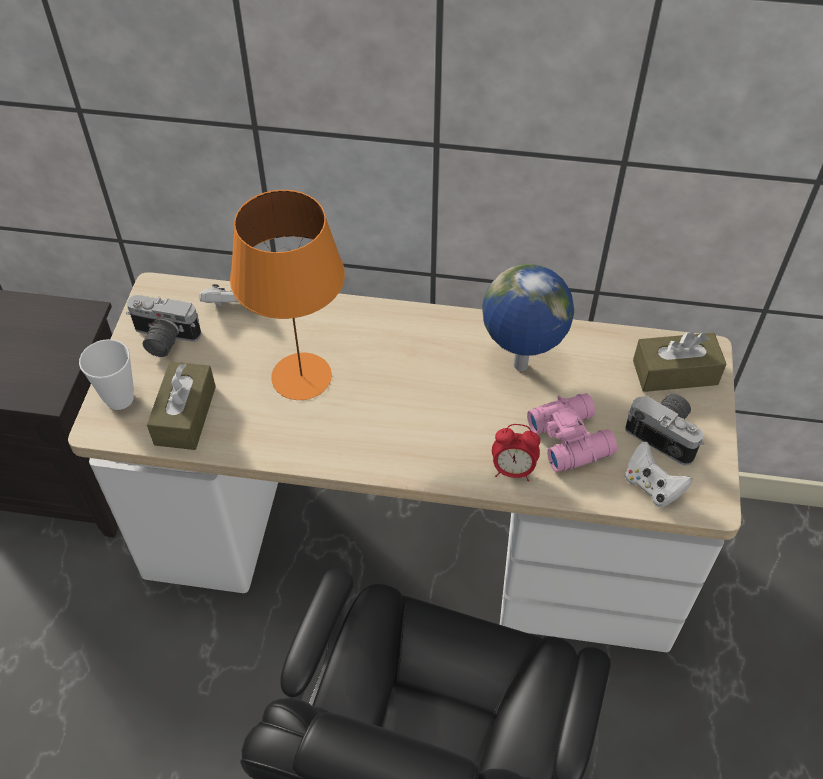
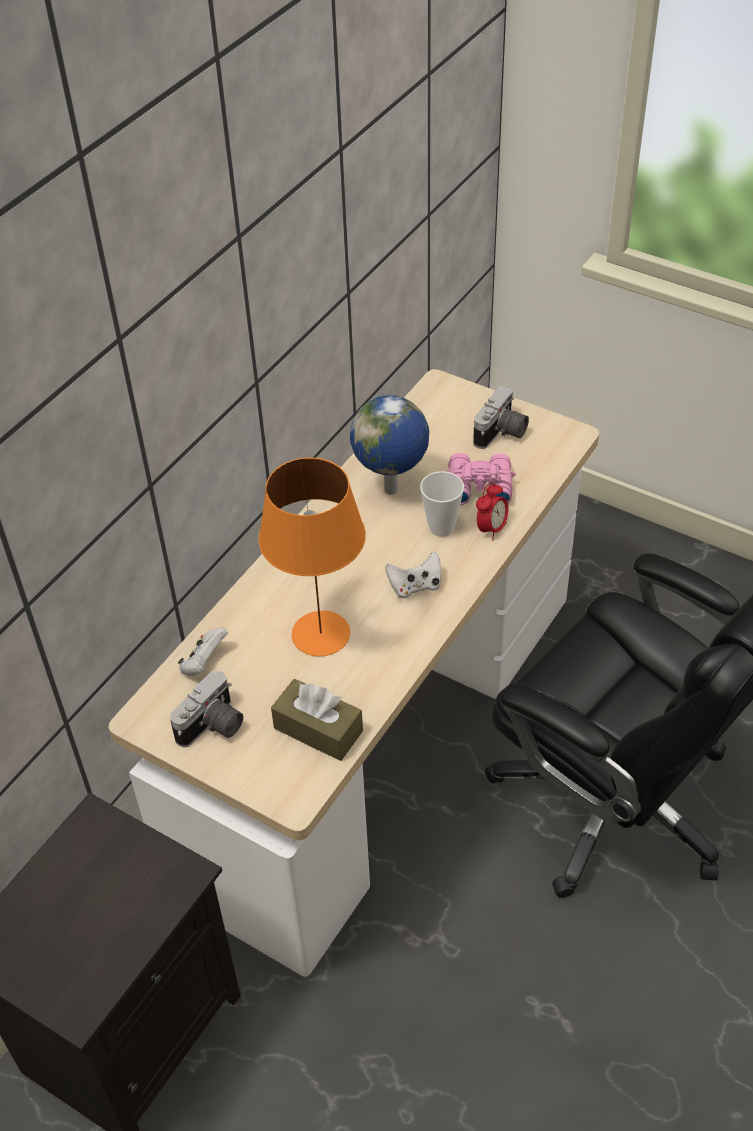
camera: 65 degrees left, 5 degrees down
cup [79,339,134,410] -> cup moved to [420,471,464,537]
camera [625,393,704,466] -> camera turned 150 degrees clockwise [473,386,529,449]
white game controller [625,442,692,508] -> white game controller moved to [385,551,441,599]
brown tissue box [633,332,726,392] -> none

